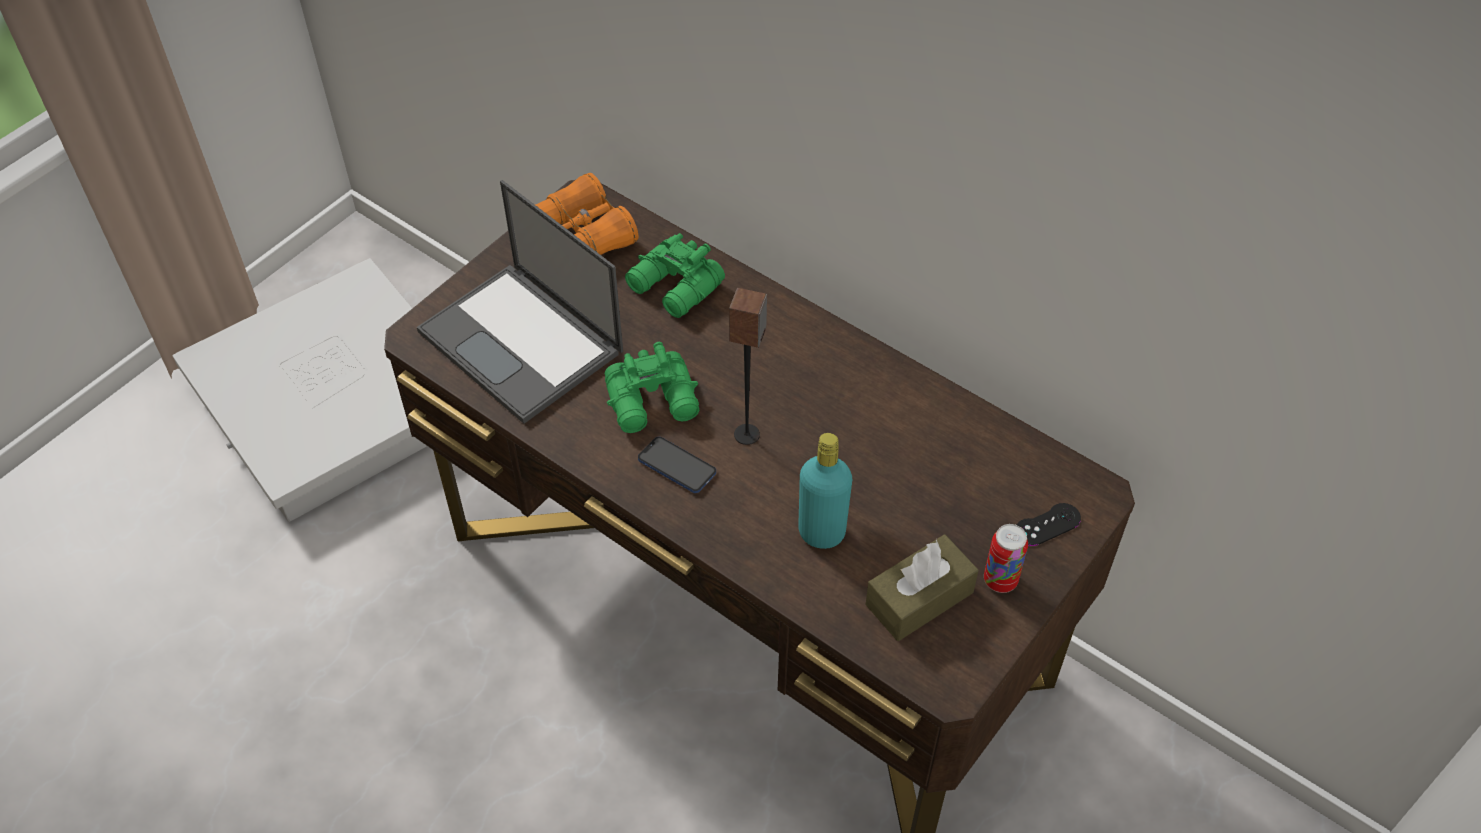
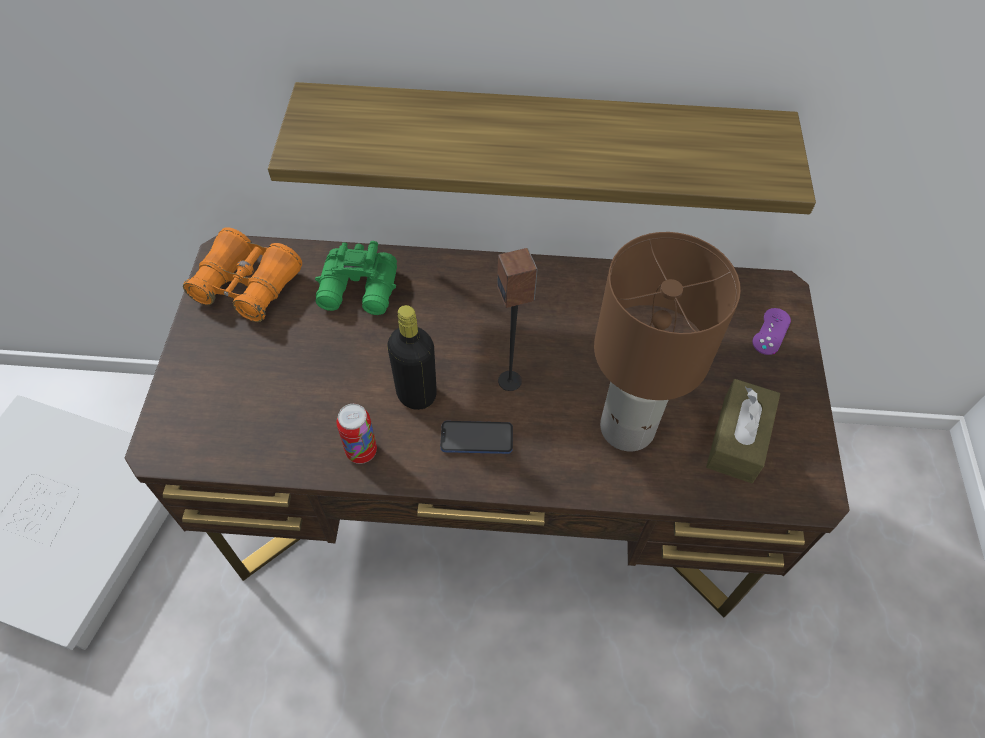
camera: 35 degrees left, 5 degrees up
laptop [417,180,623,424] -> none
green binoculars [605,342,699,433] -> black bottle [387,305,437,410]
turquoise bottle [798,433,852,549] -> brown table lamp [594,232,741,451]
can [984,524,1028,593] -> can moved to [337,404,377,464]
black game controller [1016,503,1081,546] -> purple game controller [752,308,791,355]
none -> shelf [268,82,816,214]

